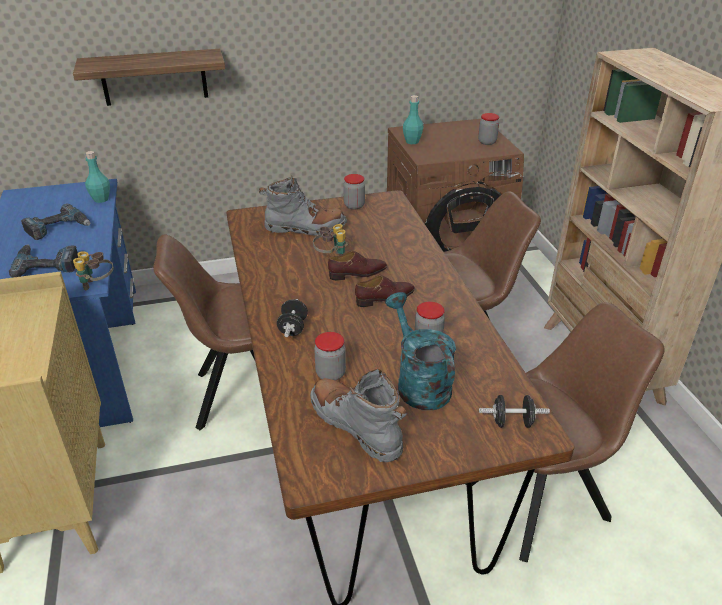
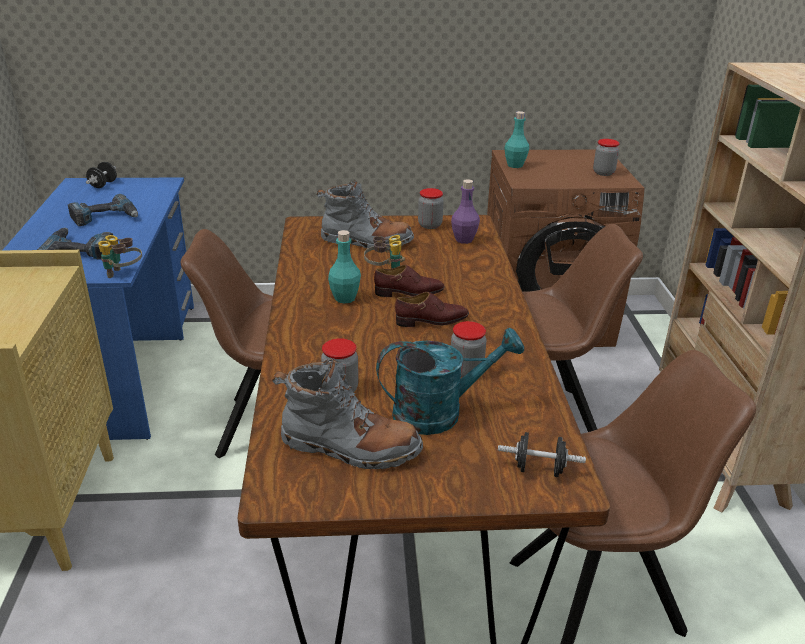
camera: 10 degrees right, 5 degrees down
shelf [73,49,225,106] -> none
turquoise bottle [85,151,110,203] -> turquoise bottle moved to [328,230,361,304]
black dumbbell [277,299,308,337] -> black dumbbell moved to [86,162,117,188]
grey boot [310,369,407,462] -> grey boot turned 135 degrees clockwise [272,359,423,469]
turquoise watering can [385,292,456,410] -> turquoise watering can turned 90 degrees clockwise [376,328,524,435]
none -> purple bottle [451,179,480,244]

